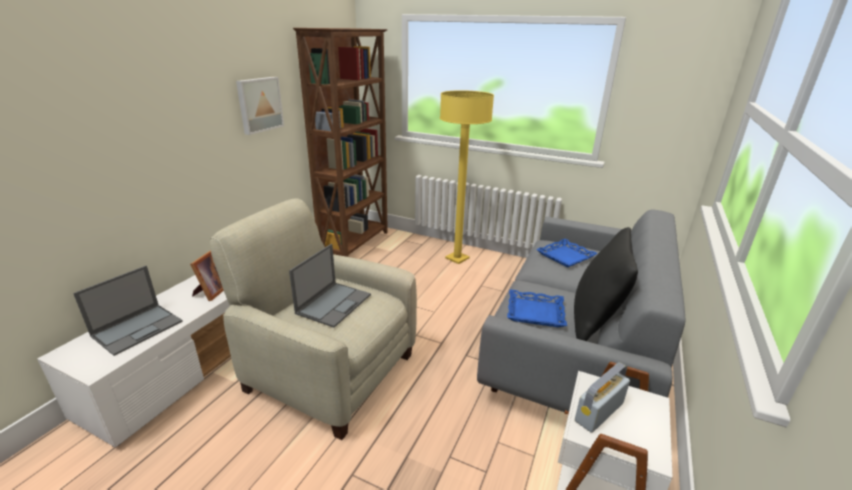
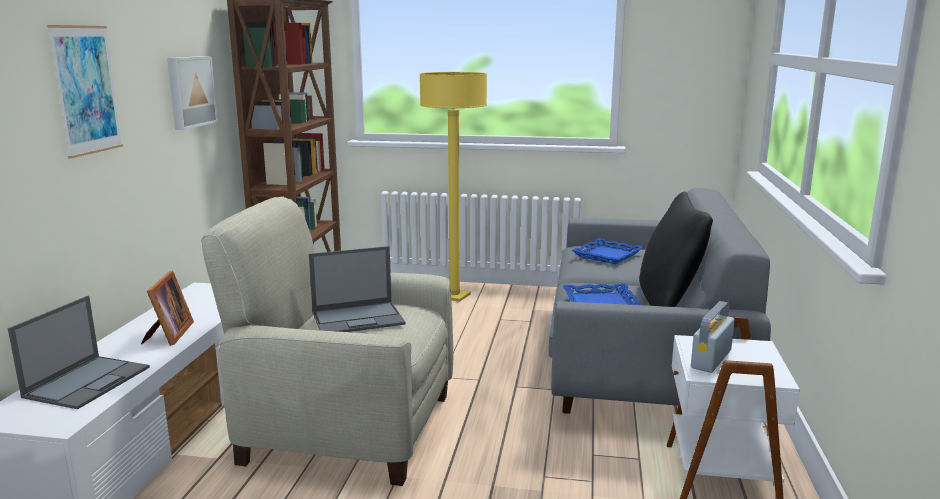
camera: 15 degrees left, 10 degrees down
laptop [289,244,371,328] -> laptop turned 60 degrees clockwise [309,246,406,332]
none -> picture [47,25,123,158]

